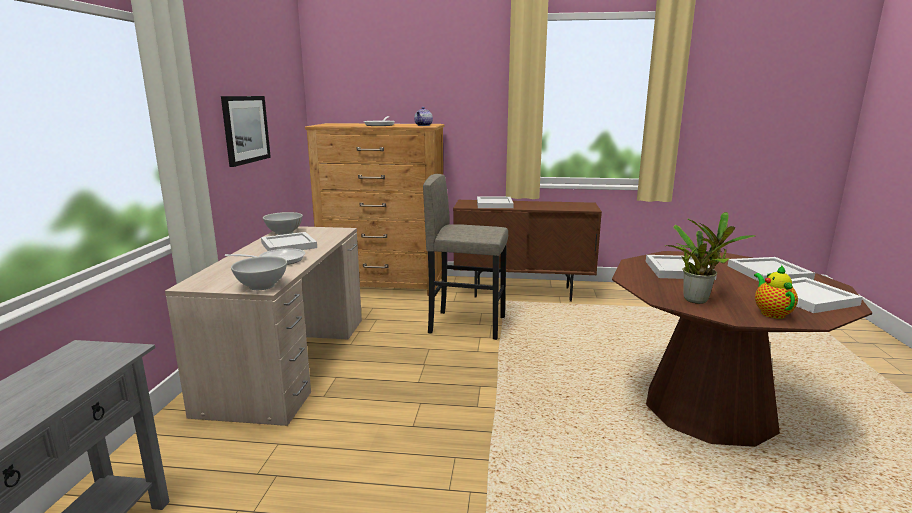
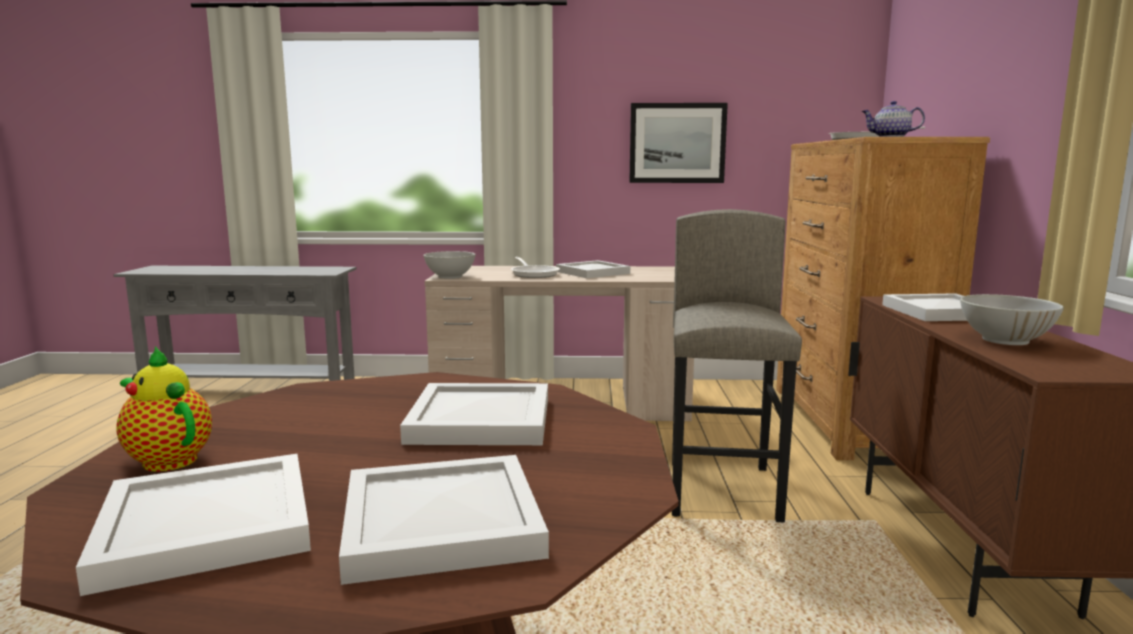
camera: 85 degrees right, 5 degrees down
white bowl [263,212,303,235] -> white bowl moved to [960,294,1064,345]
potted plant [665,212,756,304] -> none
teapot [754,265,798,319] -> teapot turned 135 degrees counterclockwise [116,346,212,472]

